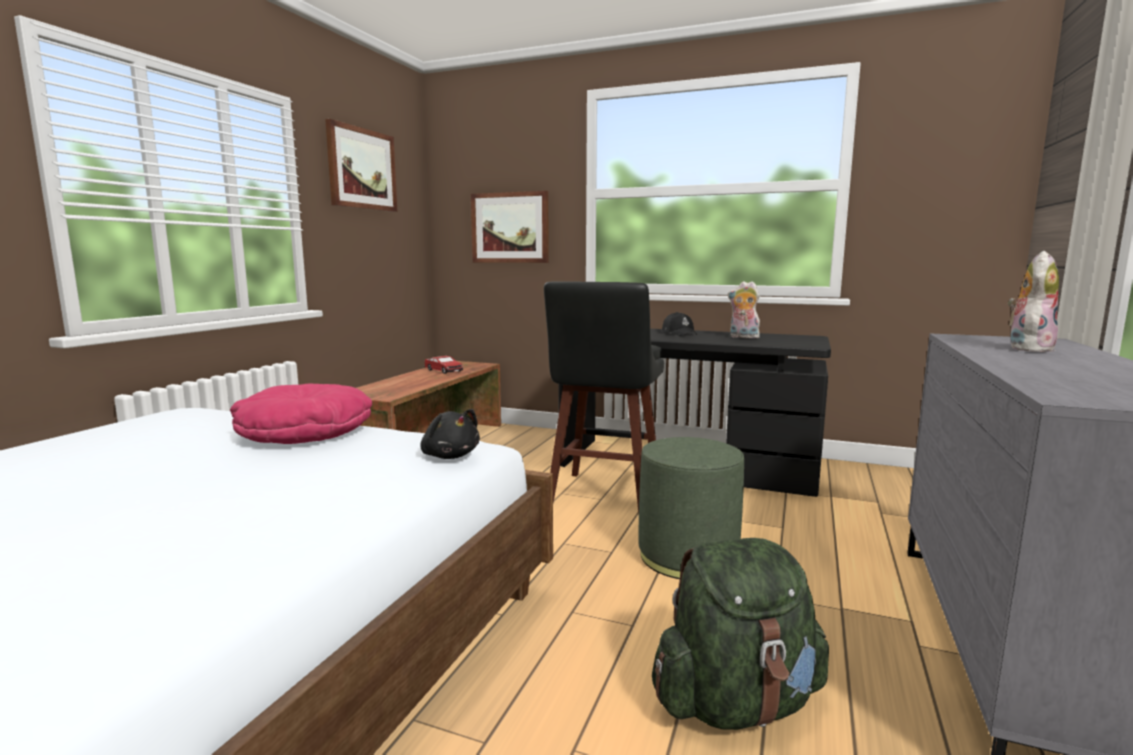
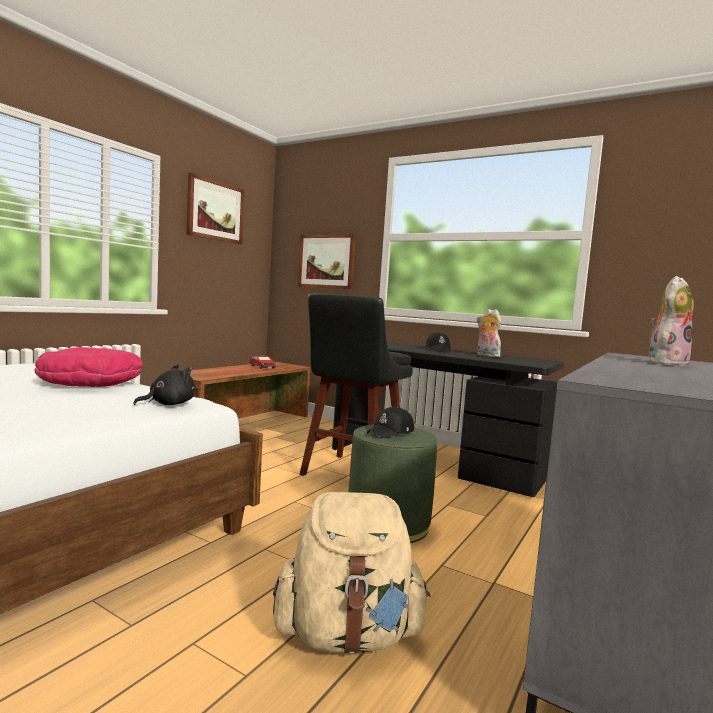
camera: 10 degrees right, 5 degrees down
black plush toy [420,409,480,459] -> black plush toy turned 105 degrees counterclockwise [133,365,195,405]
green backpack [652,538,829,730] -> beige backpack [273,492,431,654]
none -> black cap [367,406,414,438]

